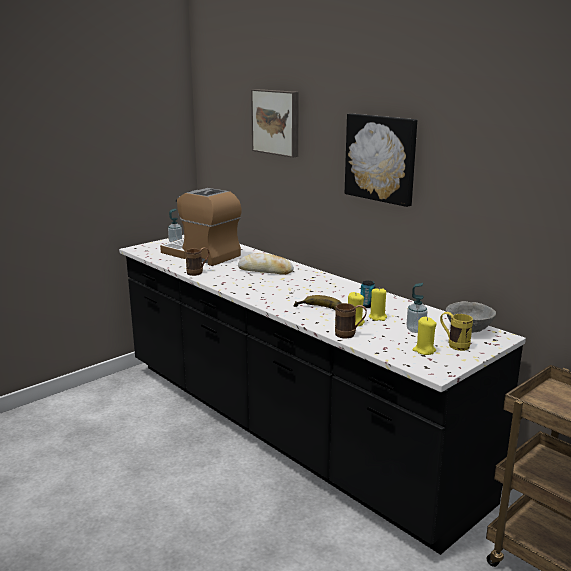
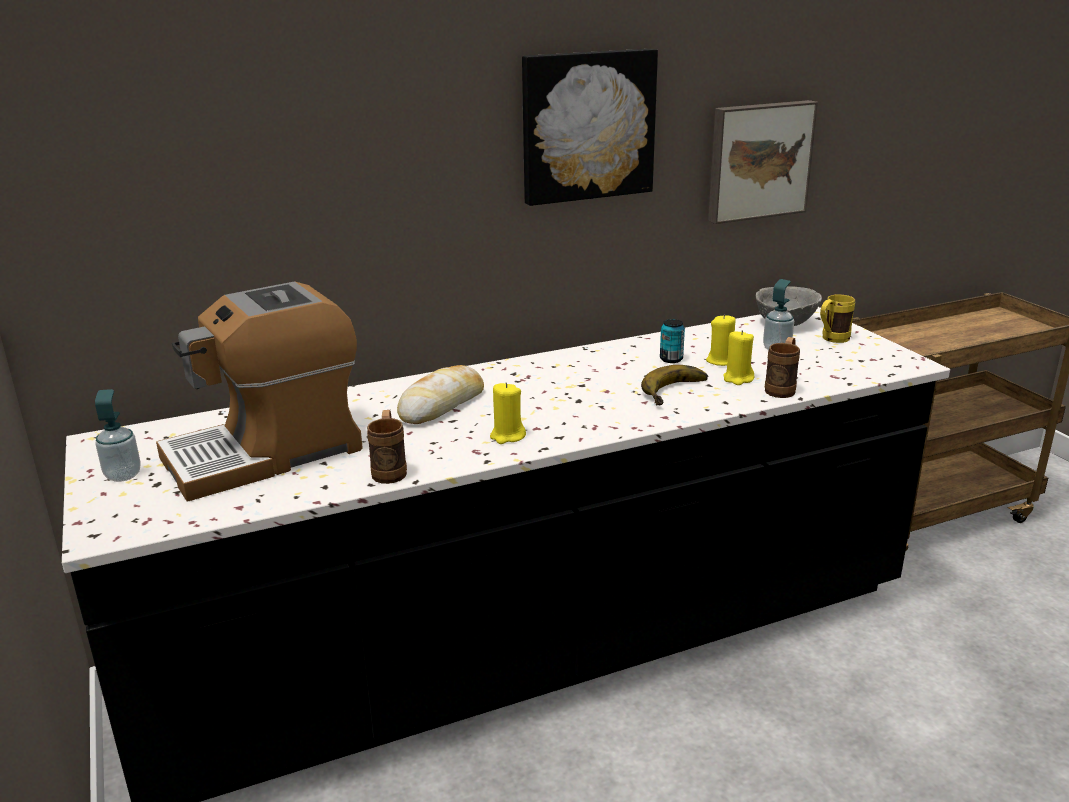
camera: 70 degrees left, 5 degrees up
picture [251,89,299,158] -> picture moved to [708,100,818,224]
yellow candle [412,317,437,355] -> yellow candle moved to [490,383,526,444]

